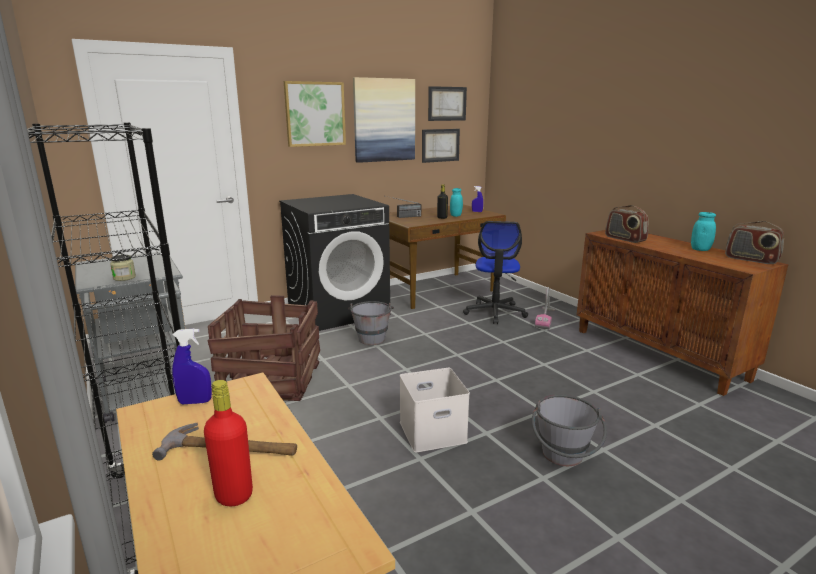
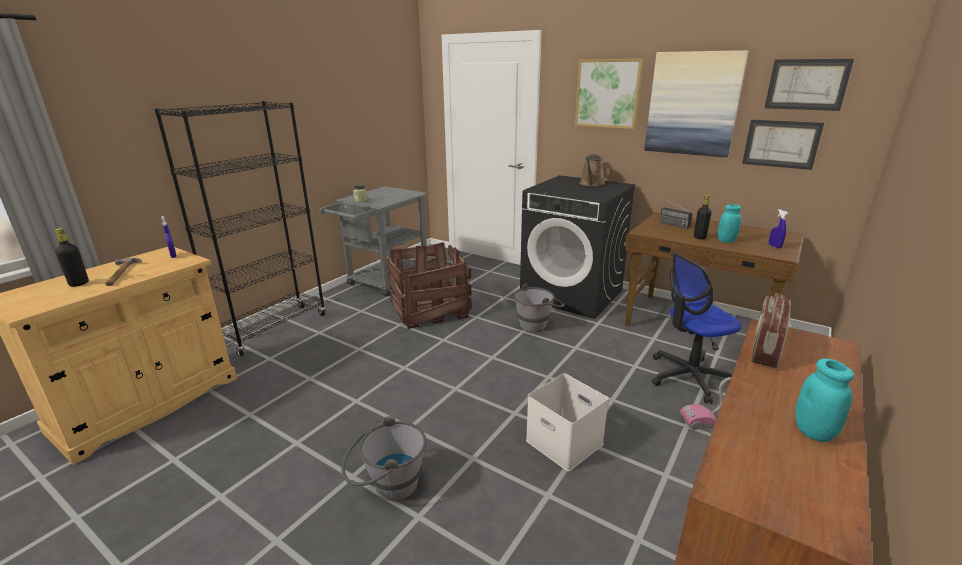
camera: 65 degrees right, 5 degrees up
red bottle [204,380,253,506] -> black bottle [55,228,89,287]
white storage box [400,368,470,453] -> white storage box moved to [526,373,609,471]
radio [725,221,784,264] -> none
none -> brown watering can [580,154,605,186]

